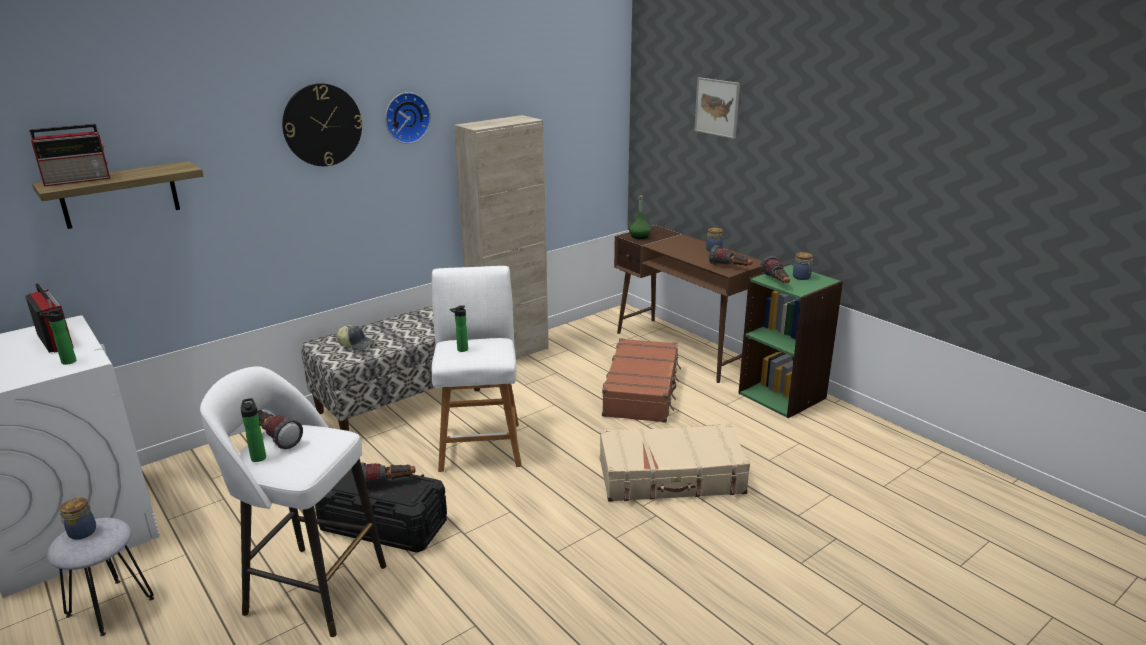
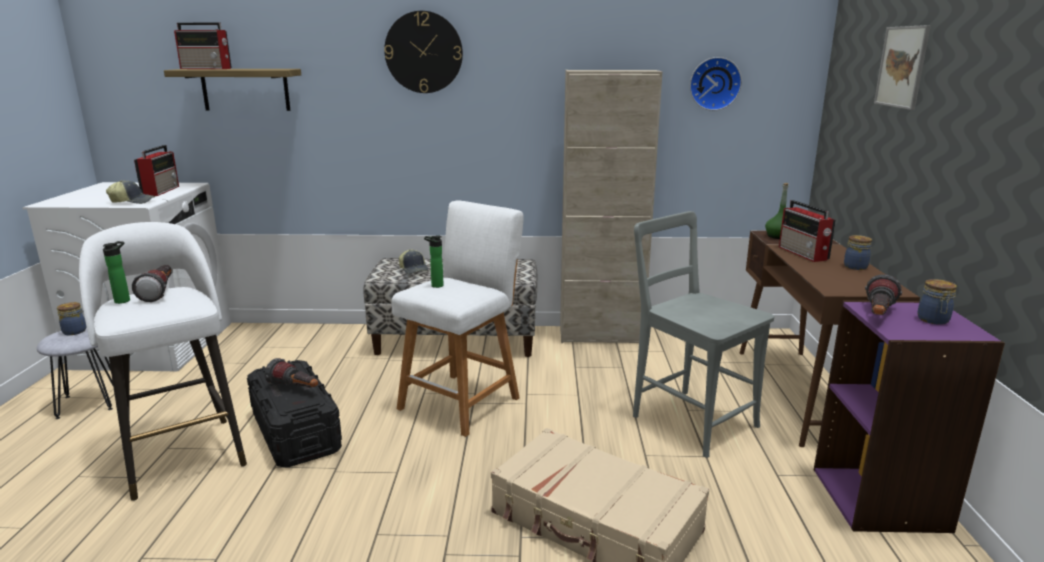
camera: 40 degrees right, 5 degrees down
bottle [40,308,76,365] -> cap [106,180,156,204]
wall clock [385,92,431,144] -> wall clock moved to [690,57,742,111]
brown suitcase [602,338,681,423] -> grey chair [633,211,774,458]
flashlight [709,245,753,266] -> none
green bookcase [738,264,843,418] -> purple bookcase [814,300,1005,533]
none -> radio [779,200,836,262]

